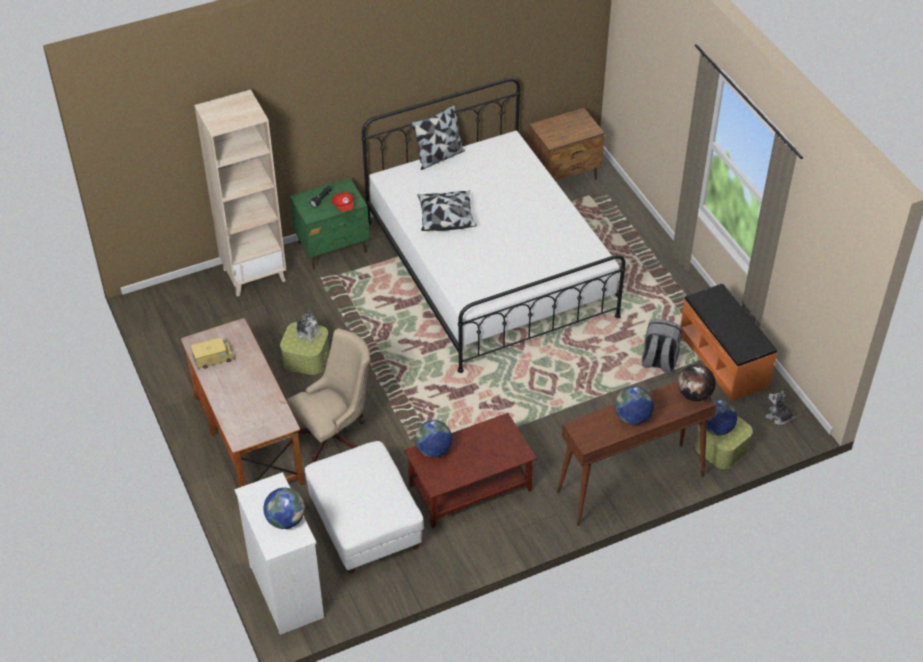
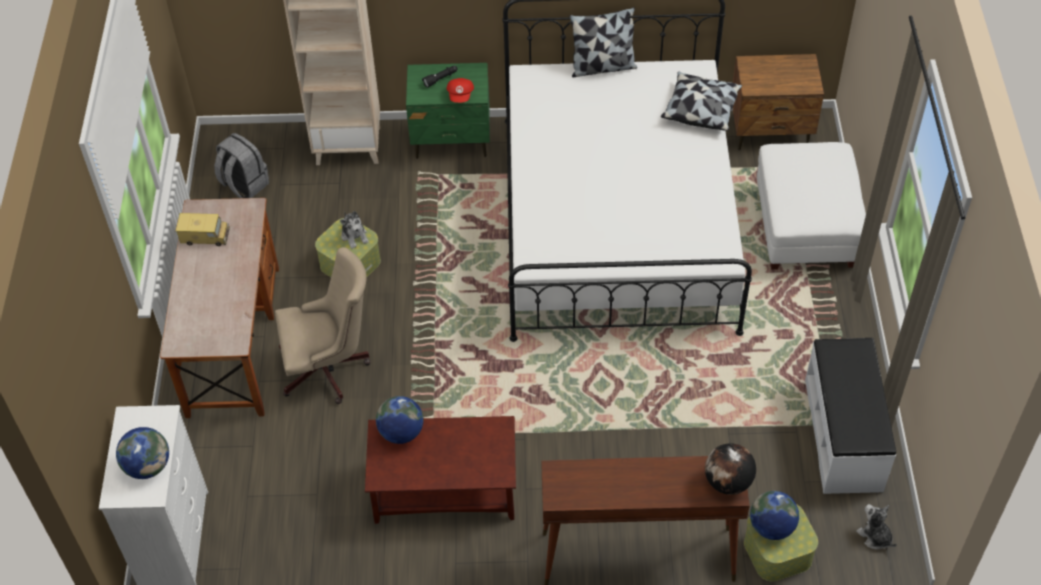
camera: 25 degrees right, 5 degrees up
white ottoman [305,441,424,574] -> white ottoman moved to [757,142,866,270]
pillow [417,191,476,231] -> pillow moved to [661,72,742,131]
globe [615,386,654,425] -> none
grey backpack [642,320,682,373] -> grey backpack moved to [214,133,269,198]
orange bench [680,283,777,401] -> white bench [805,338,896,494]

